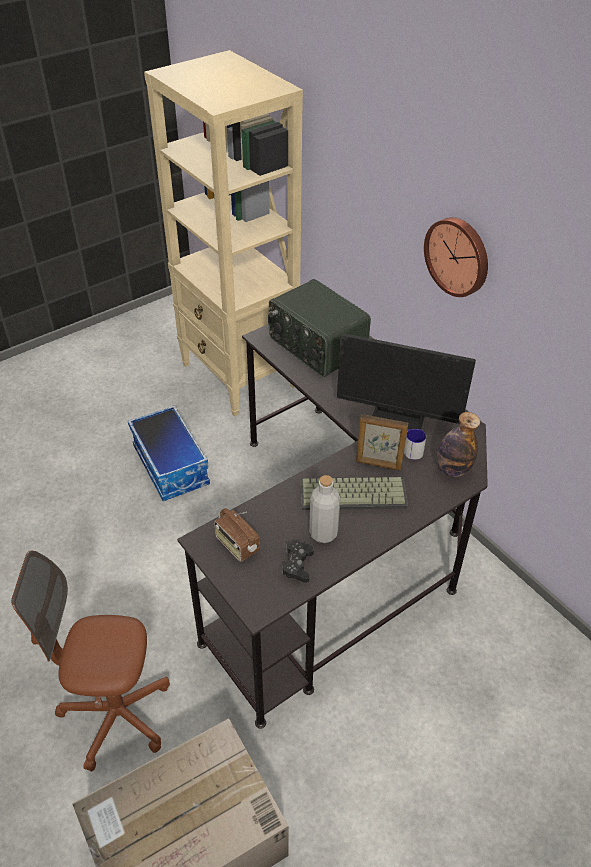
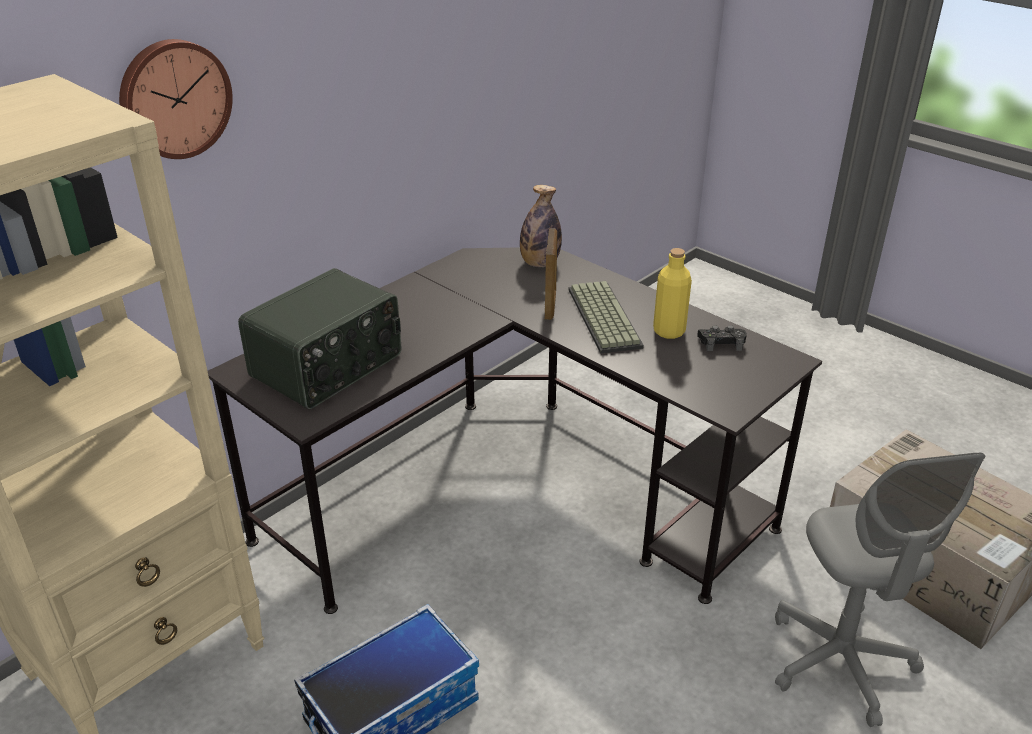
camera: 100 degrees left, 10 degrees down
brown office chair [11,551,170,772] -> grey office chair [775,453,985,727]
radio [214,508,260,562] -> none
grey bottle [309,475,340,543] -> yellow bottle [653,248,692,339]
monitor [337,333,476,430] -> none
mug [404,429,426,460] -> none
wall clock [424,217,488,297] -> wall clock moved to [119,39,233,159]

